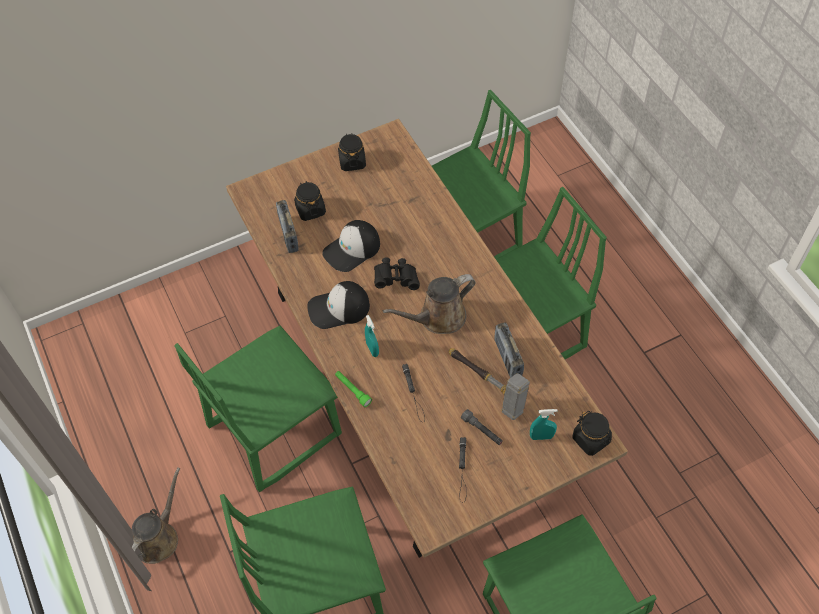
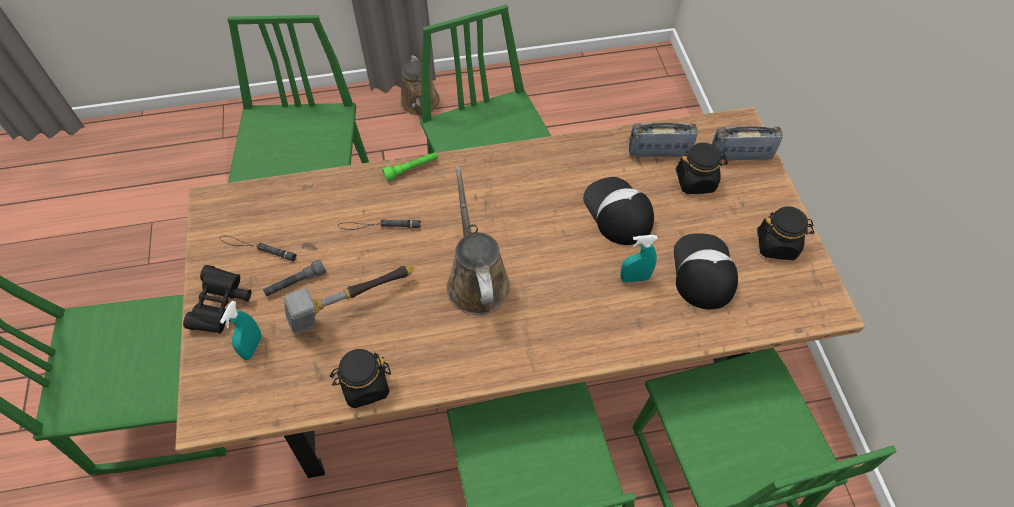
camera: 105 degrees right, 0 degrees up
brown watering can [132,467,181,564] -> brown watering can turned 45 degrees clockwise [400,55,440,116]
cap [307,281,370,329] -> cap moved to [674,233,738,310]
turquoise spray bottle [365,315,379,357] -> turquoise spray bottle moved to [620,235,658,282]
black binoculars [374,257,420,290] -> black binoculars moved to [183,265,251,334]
radio [494,323,524,378] -> radio moved to [712,126,783,160]
black jar [573,411,612,456] -> black jar moved to [330,349,391,408]

